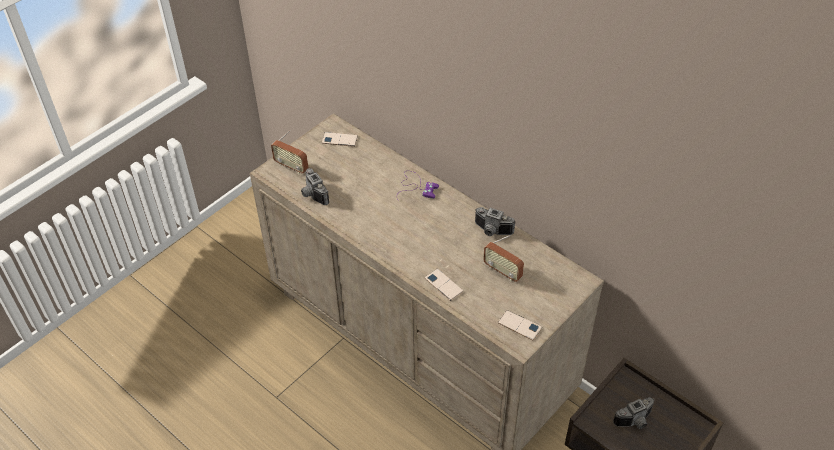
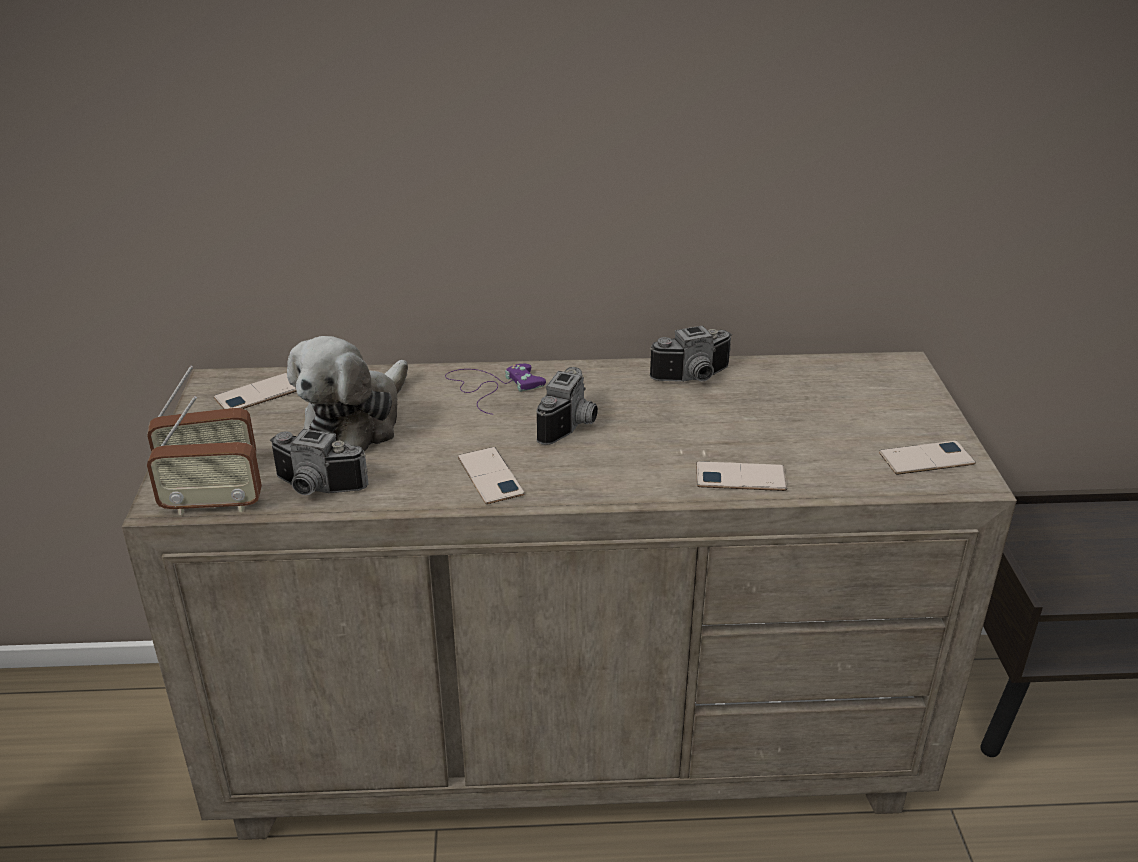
camera: 45 degrees left, 15 degrees down
radio [483,235,524,282] -> radio moved to [147,396,262,515]
camera [613,397,654,429] -> camera moved to [536,367,598,445]
none -> plush toy [287,336,408,451]
none -> phone [458,447,525,504]

